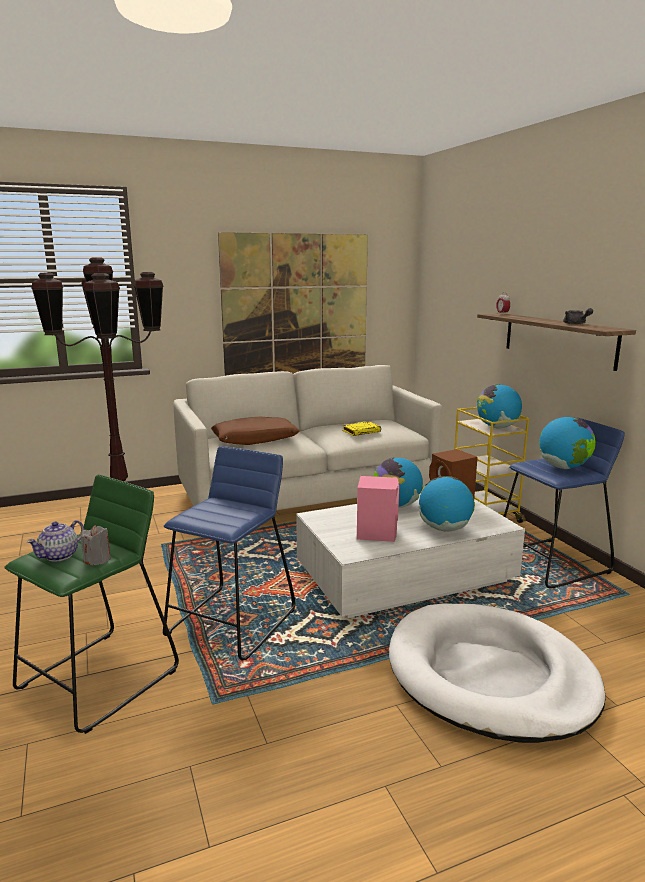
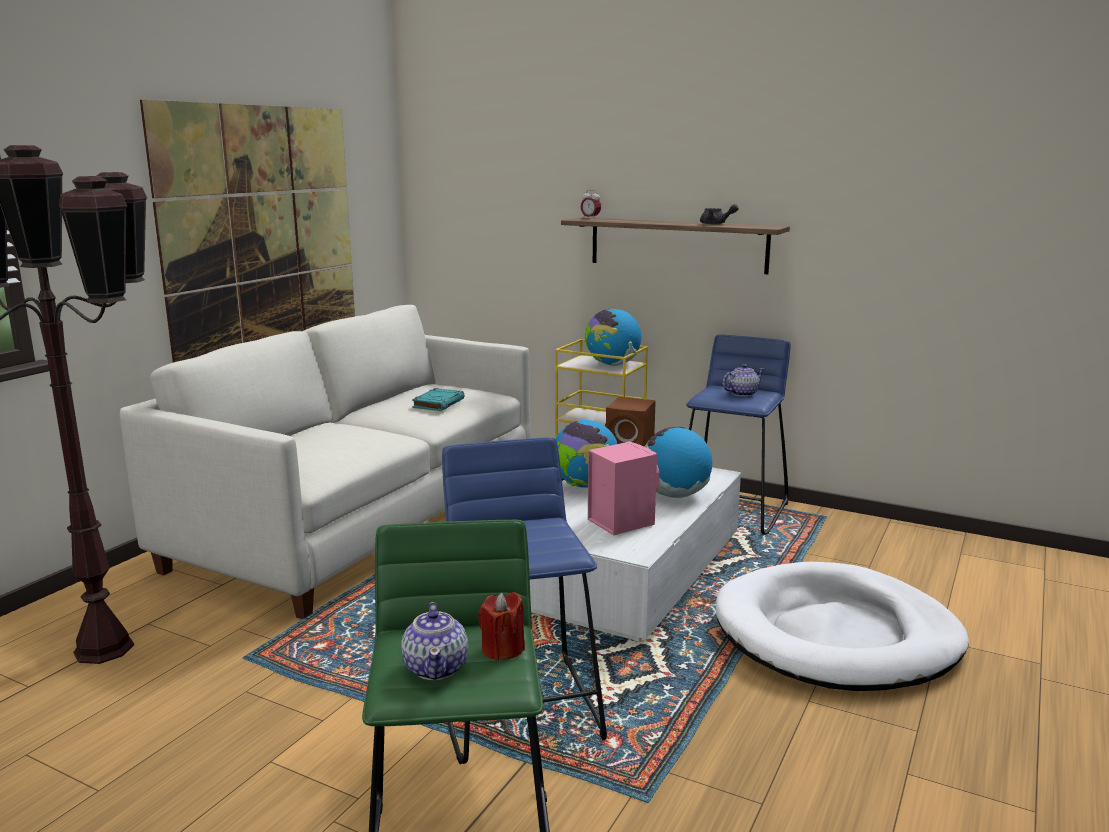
camera: 40 degrees left, 0 degrees up
grey candle [81,525,111,565] -> red candle [478,592,525,661]
brown pillow [211,417,299,445] -> none
yellow book [342,421,381,436] -> turquoise book [412,388,464,411]
globe [539,417,596,469] -> teapot [722,364,764,397]

